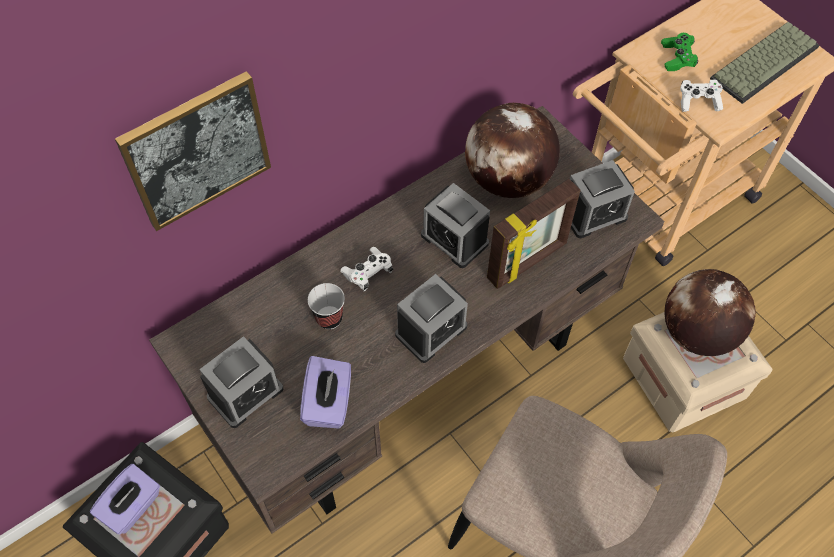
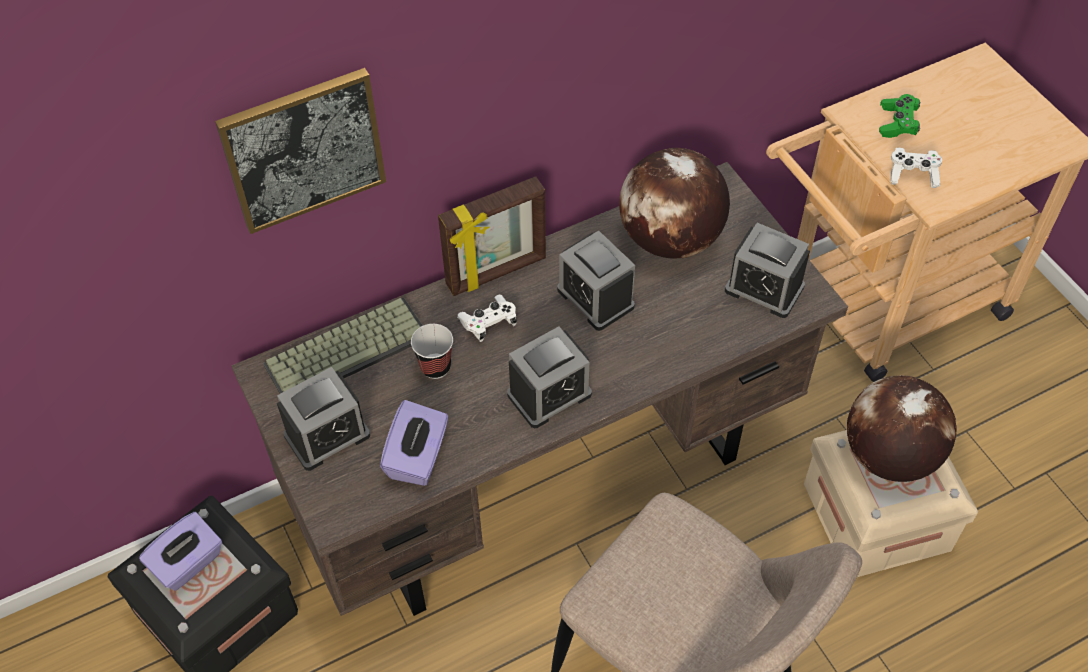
camera: 10 degrees right, 5 degrees down
picture frame [487,179,581,289] -> picture frame moved to [438,176,546,296]
alarm clock [570,160,635,238] -> alarm clock turned 45 degrees clockwise [725,223,810,318]
keyboard [710,22,820,104] -> keyboard moved to [263,298,423,394]

